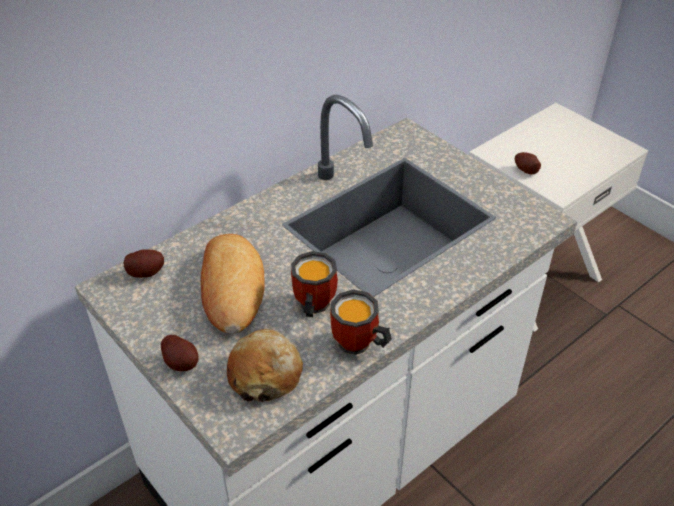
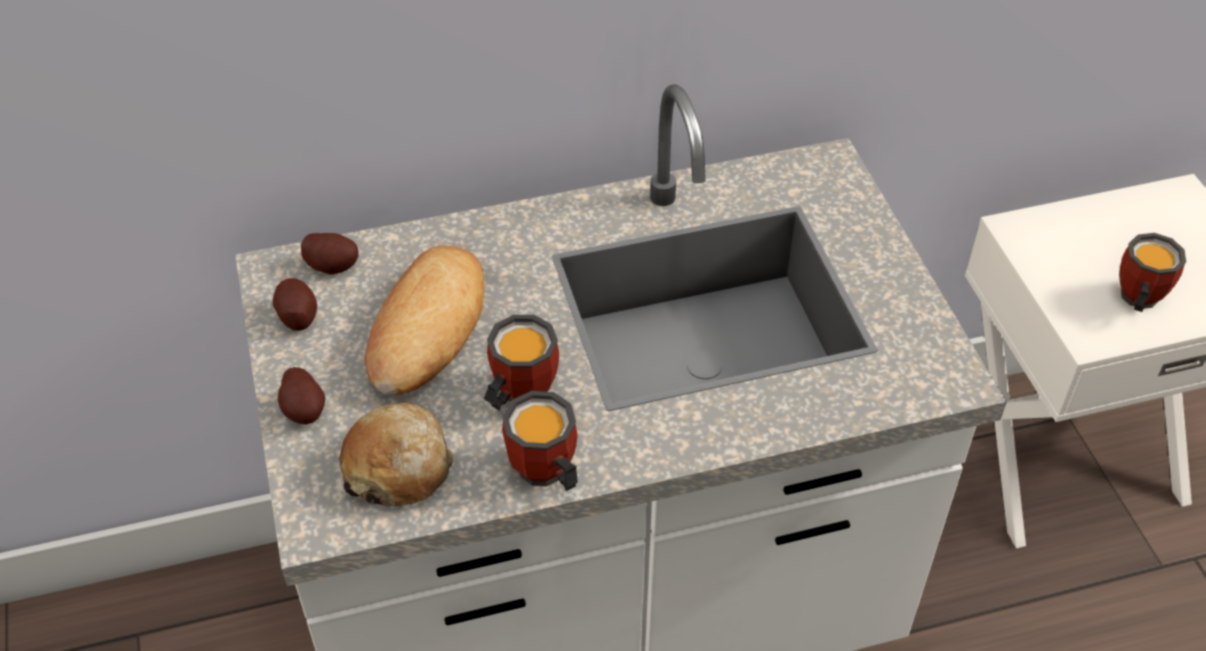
camera: 25 degrees right, 5 degrees up
potato [515,152,541,175] -> potato moved to [273,278,317,331]
none -> mug [1119,233,1186,312]

